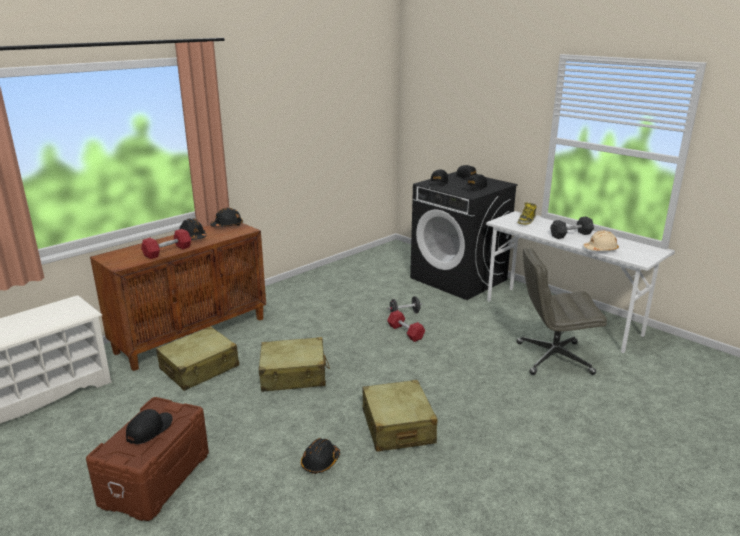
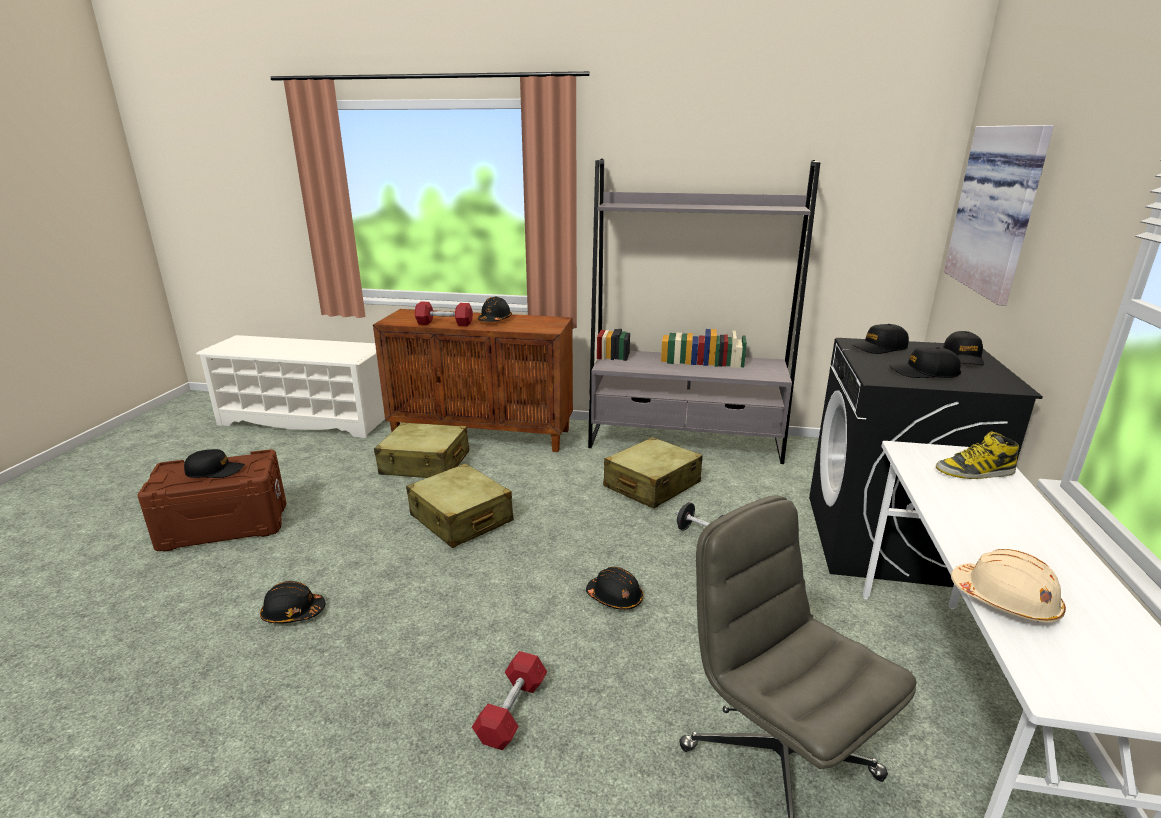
camera: 55 degrees right, 0 degrees up
black hard hat [210,208,243,227] -> black hard hat moved to [586,567,643,610]
beige suitcase [362,380,438,452] -> beige suitcase moved to [603,437,703,509]
red dumbbell [387,310,425,342] -> red dumbbell moved to [472,651,547,750]
grey dumbbell [550,216,594,239] -> none
none -> grey bookcase [588,159,821,464]
none -> picture [944,125,1054,306]

